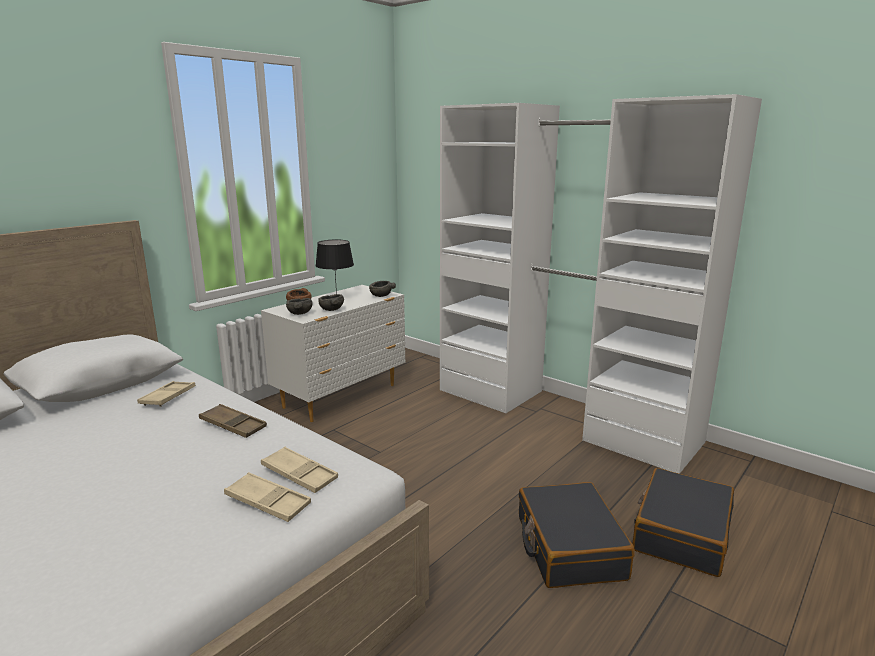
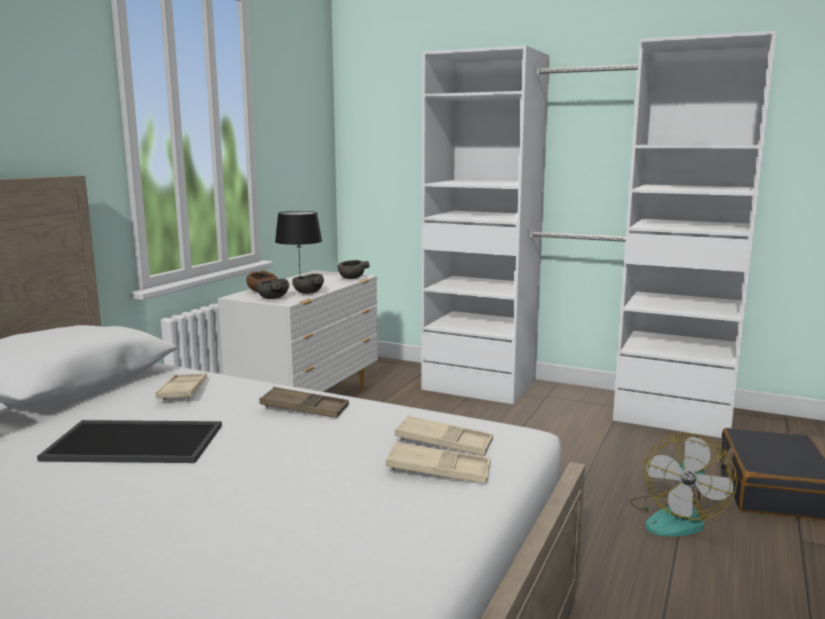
camera: 15 degrees left, 5 degrees down
black suitcase [519,482,635,588] -> fan [630,433,737,536]
none -> tray [37,420,222,463]

